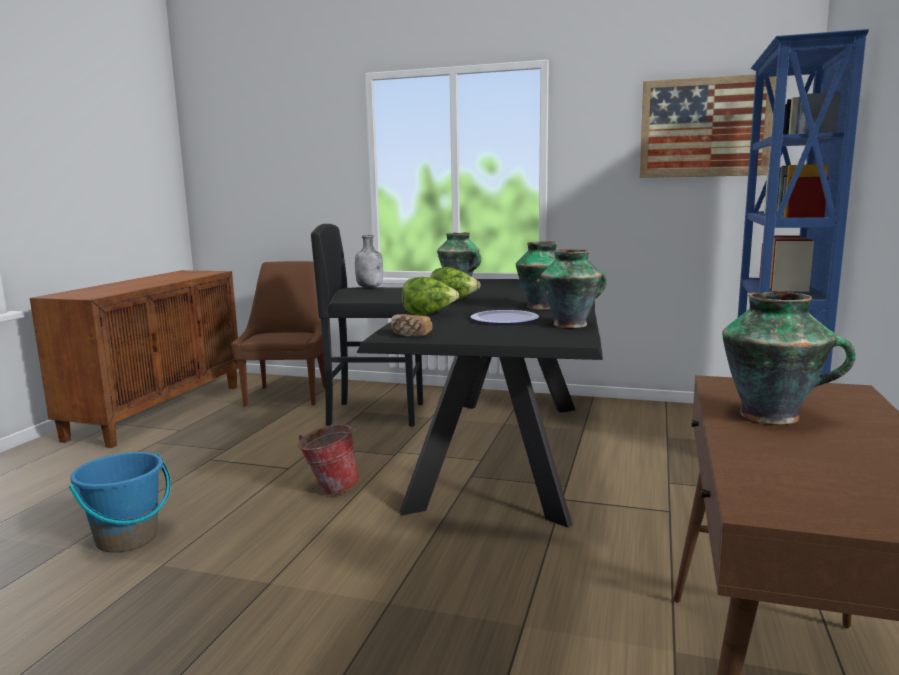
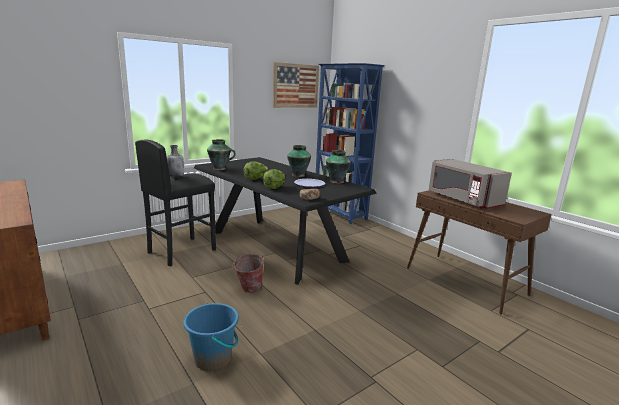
camera: 55 degrees left, 5 degrees up
brown chair [231,261,325,406] -> none
vase [722,291,856,425] -> grey microwave [429,159,512,209]

